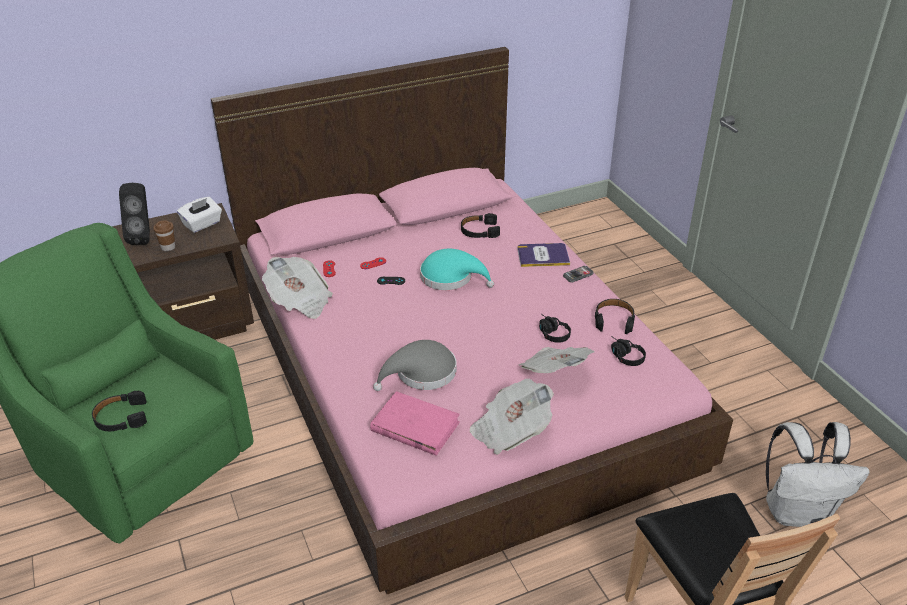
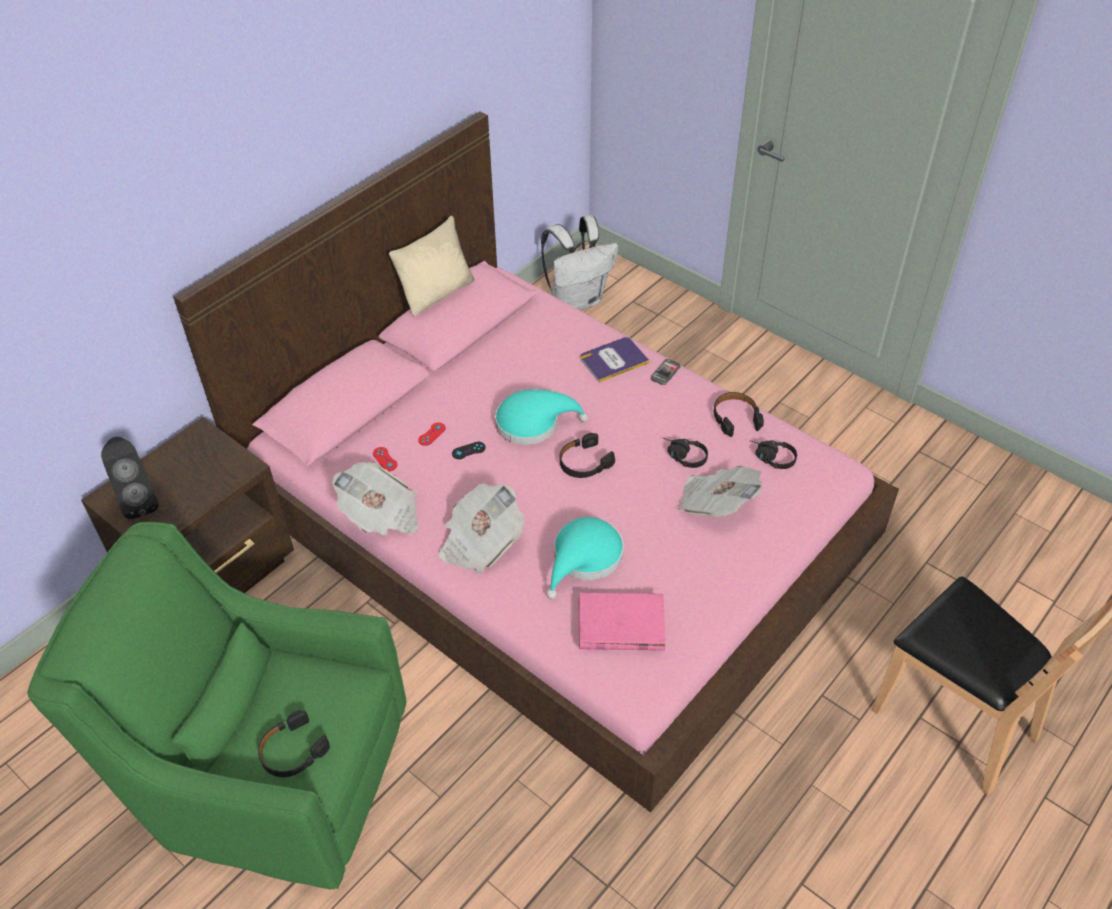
camera: 25 degrees left, 10 degrees up
brown cup [153,220,175,251] -> none
white tissue box [177,197,222,233] -> none
grey hat [373,340,457,391] -> turquoise hat [546,517,624,599]
black headphones [461,213,500,238] -> black headphones moved to [560,433,615,478]
newspaper [470,379,554,455] -> newspaper moved to [438,483,524,574]
white backpack [766,422,869,527] -> white backpack moved to [541,215,618,310]
none -> beige pillow [389,216,474,316]

